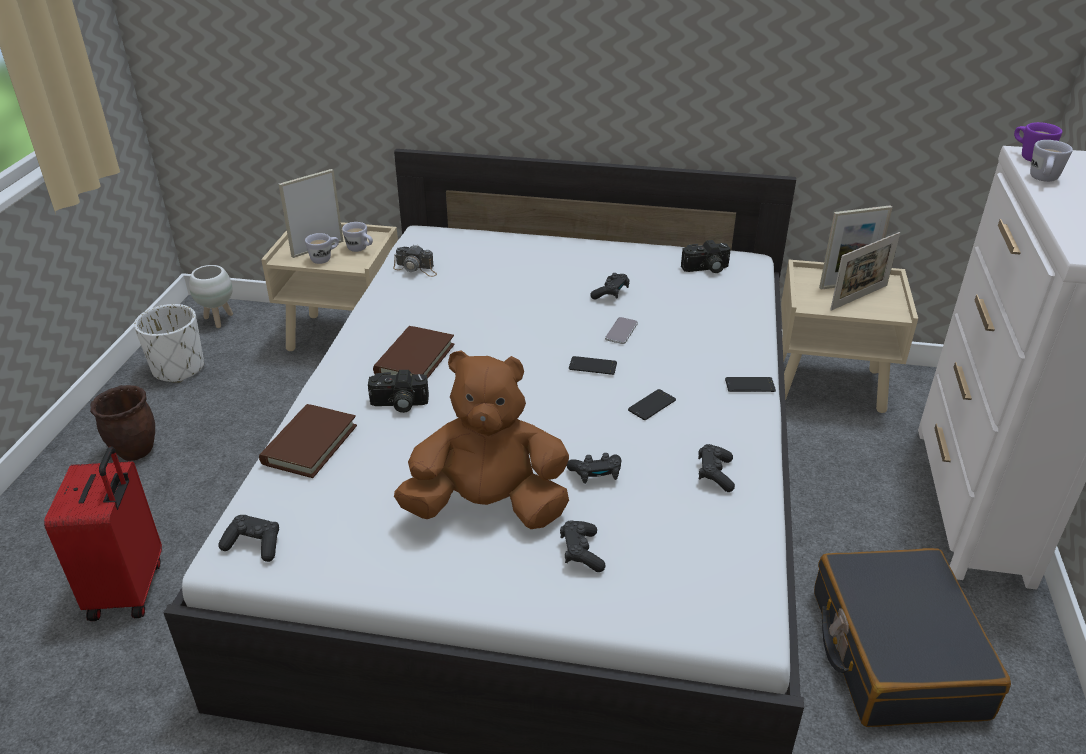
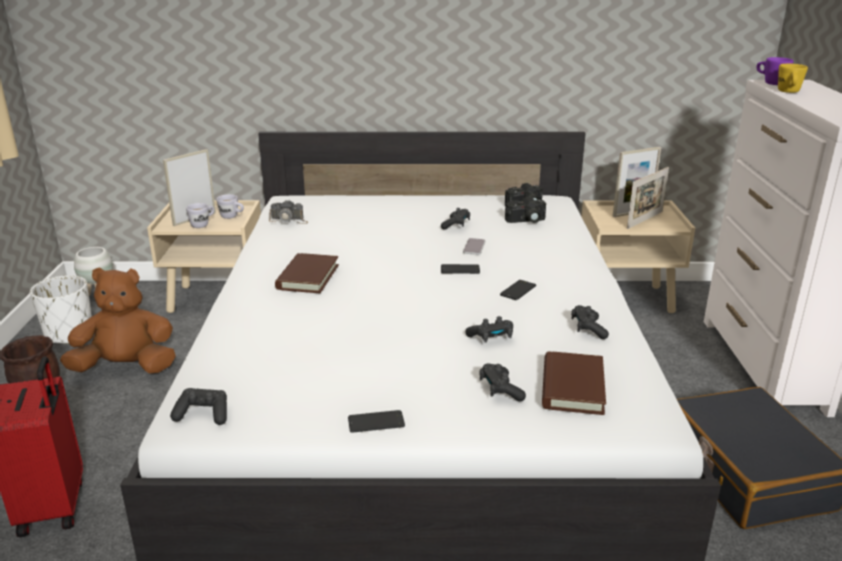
camera: 10 degrees left, 10 degrees down
brown book [259,404,357,478] -> brown book moved to [542,351,606,415]
camera [368,370,429,413] -> camera moved to [505,197,546,223]
brown plush toy [394,350,569,529] -> brown plush toy moved to [60,267,176,373]
phone [725,377,776,392] -> phone moved to [348,410,405,433]
white mug [1030,140,1073,182] -> yellow mug [778,64,808,93]

